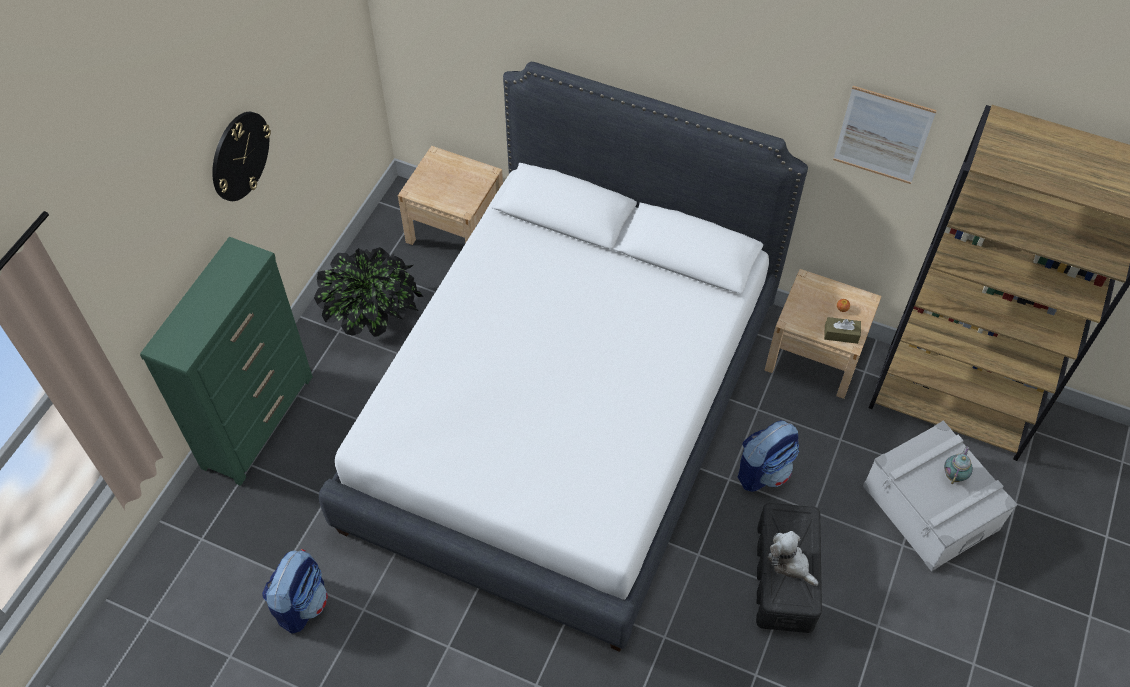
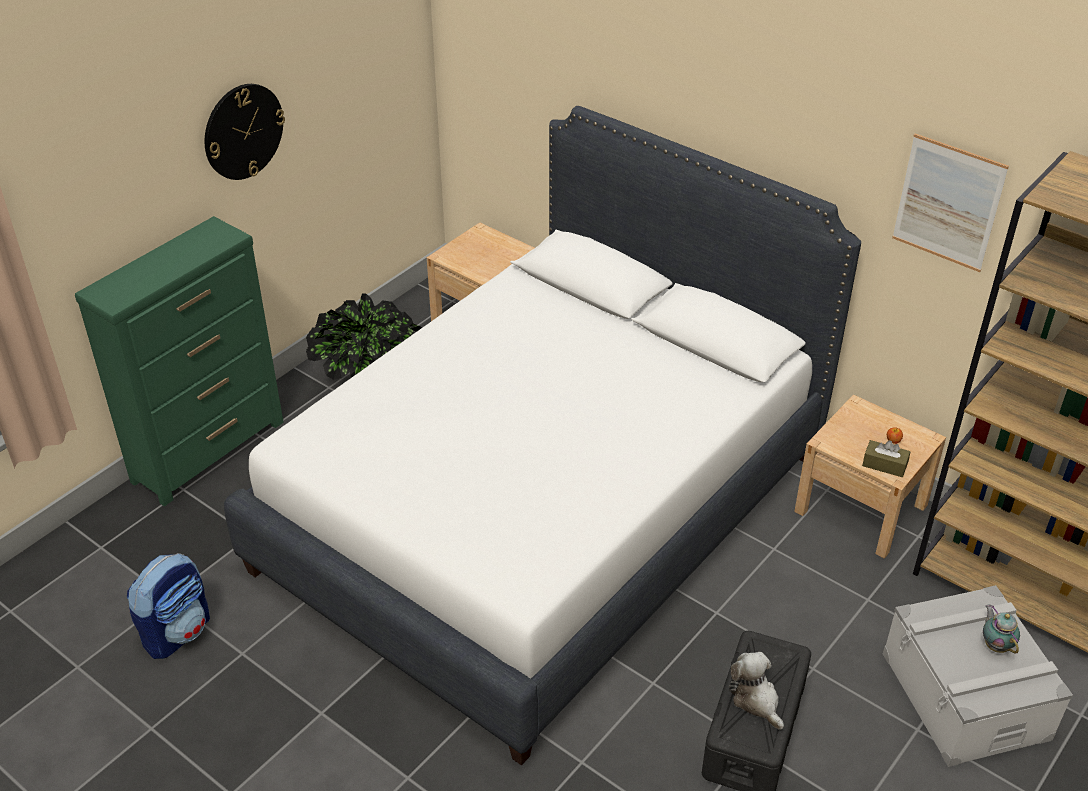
camera: 15 degrees right, 15 degrees down
backpack [738,420,799,492] -> none
teapot [944,446,973,484] -> teapot turned 60 degrees counterclockwise [983,605,1020,654]

